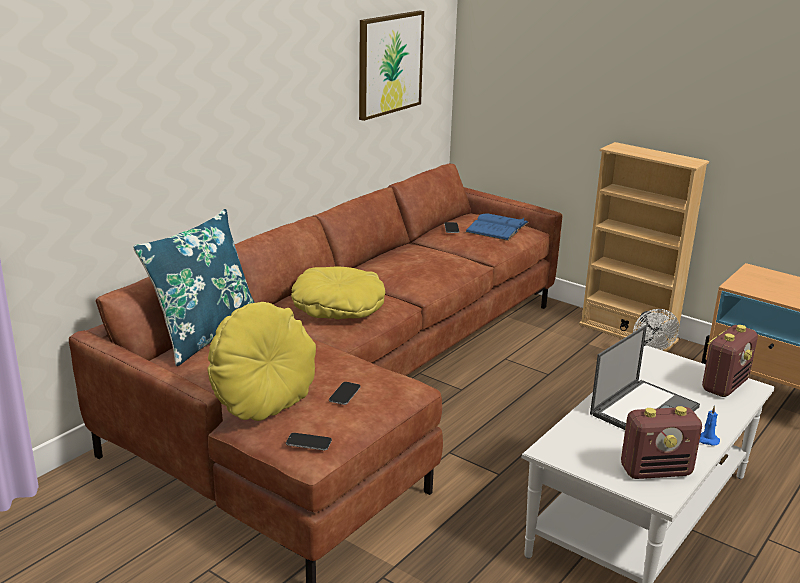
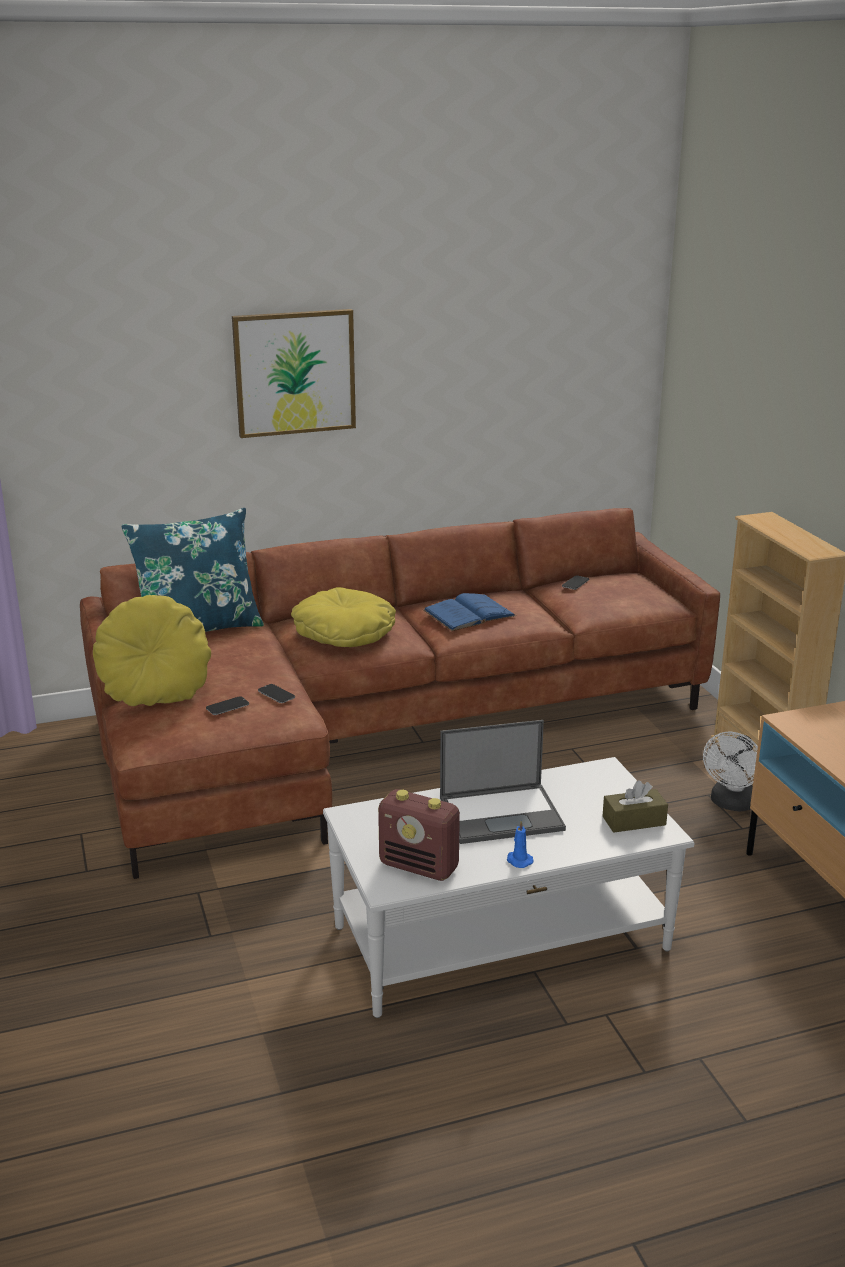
camera: 35 degrees right, 0 degrees up
phone [286,433,332,450] -> phone moved to [258,684,295,703]
picture [359,10,424,121] -> picture moved to [232,309,356,438]
blue book [466,213,529,241] -> blue book moved to [423,593,516,631]
radio [702,325,758,397] -> brown tissue box [602,780,668,833]

